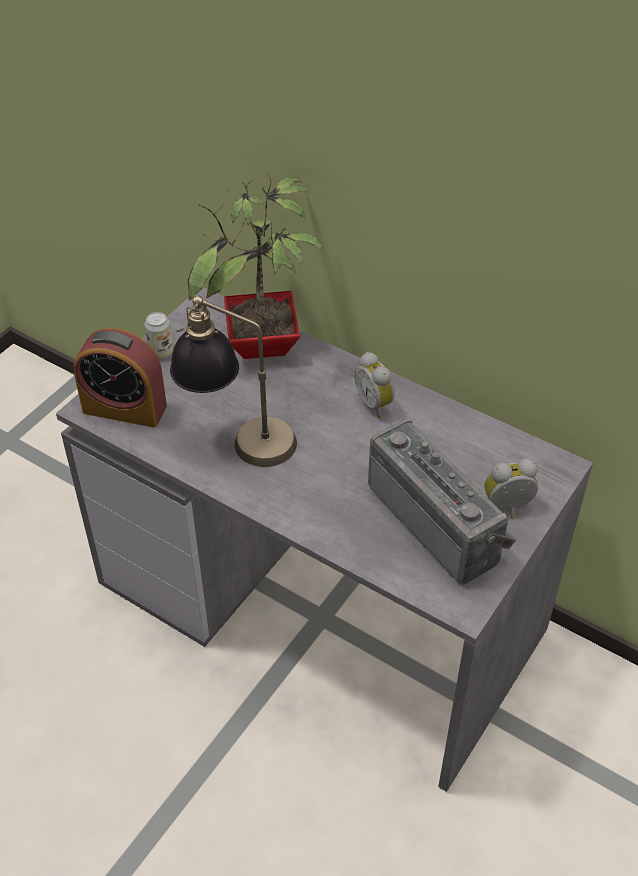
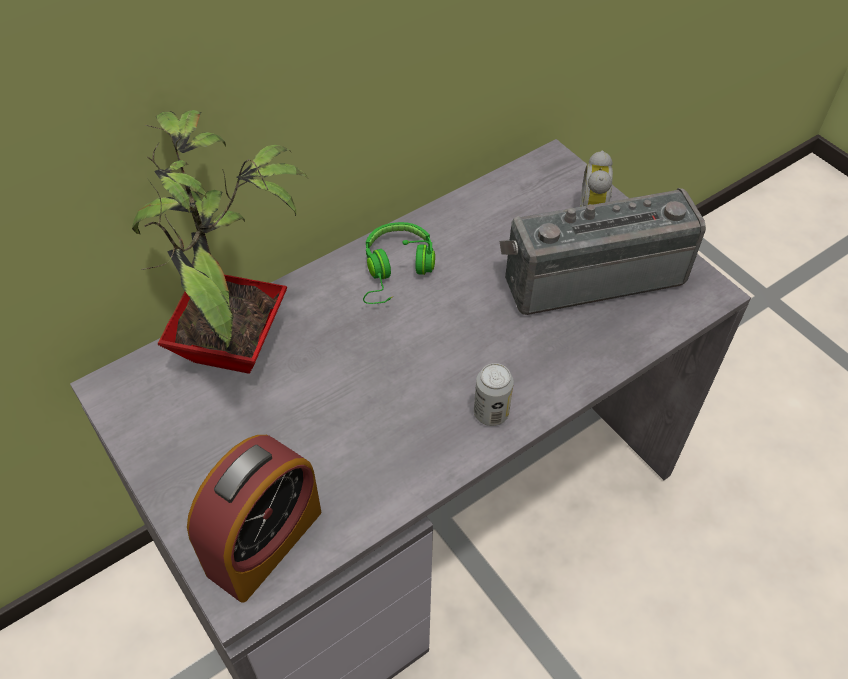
camera: 70 degrees left, 5 degrees up
can [145,312,173,359] -> can moved to [474,363,514,426]
table lamp [170,295,297,467] -> none
alarm clock [354,352,395,418] -> green headphones [363,222,435,304]

